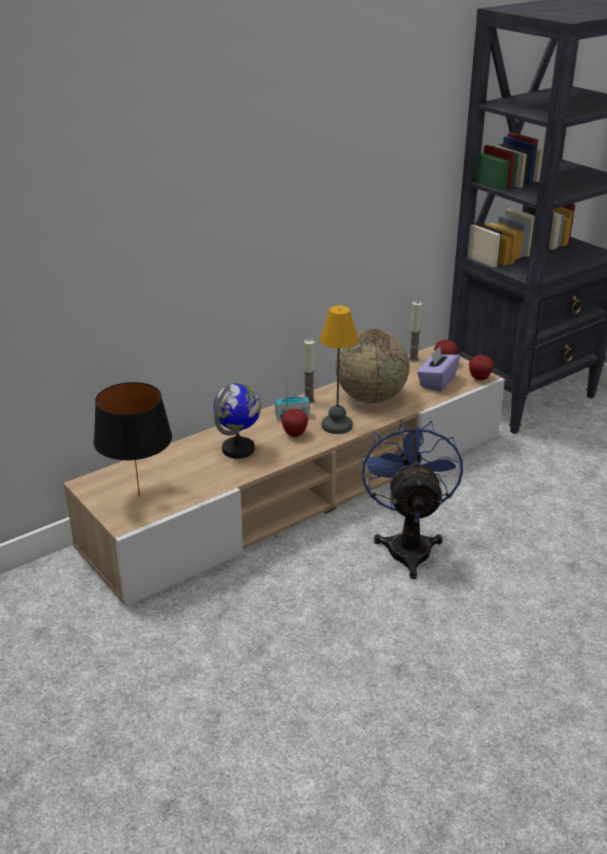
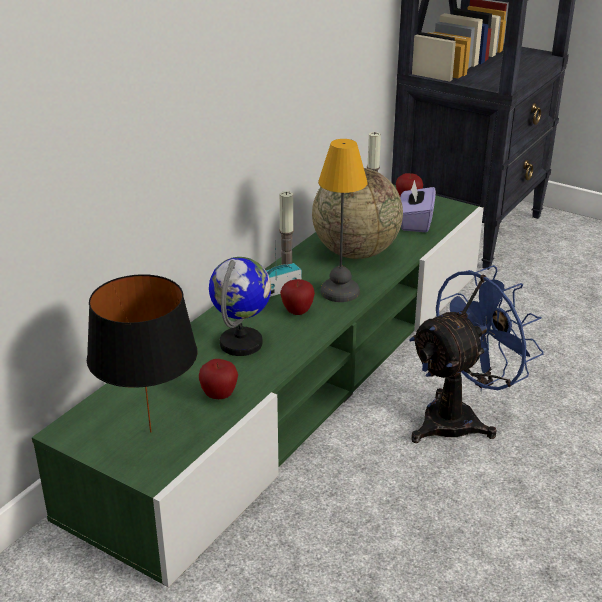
camera: 20 degrees left, 0 degrees up
beige tv stand [63,345,505,607] -> green tv stand [32,184,484,587]
blue fan [362,419,463,579] -> blue fan turned 75 degrees clockwise [409,265,544,443]
apple [469,355,494,380] -> apple moved to [199,359,238,399]

